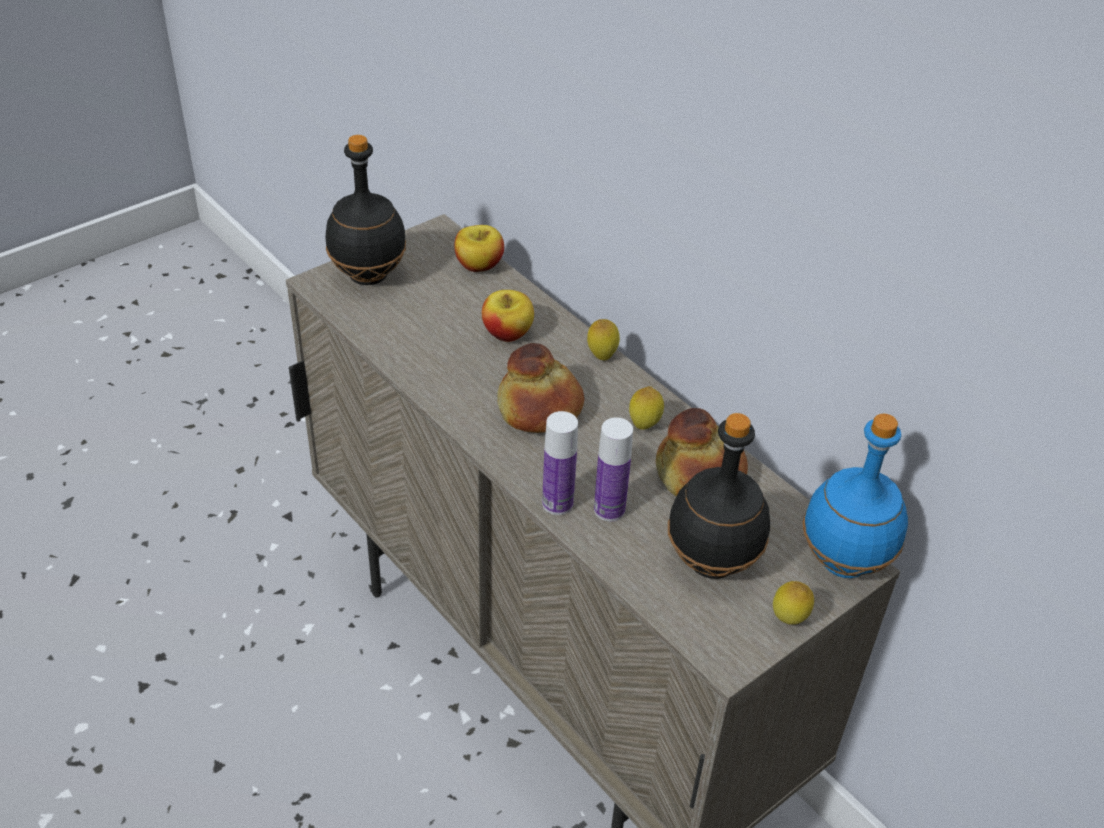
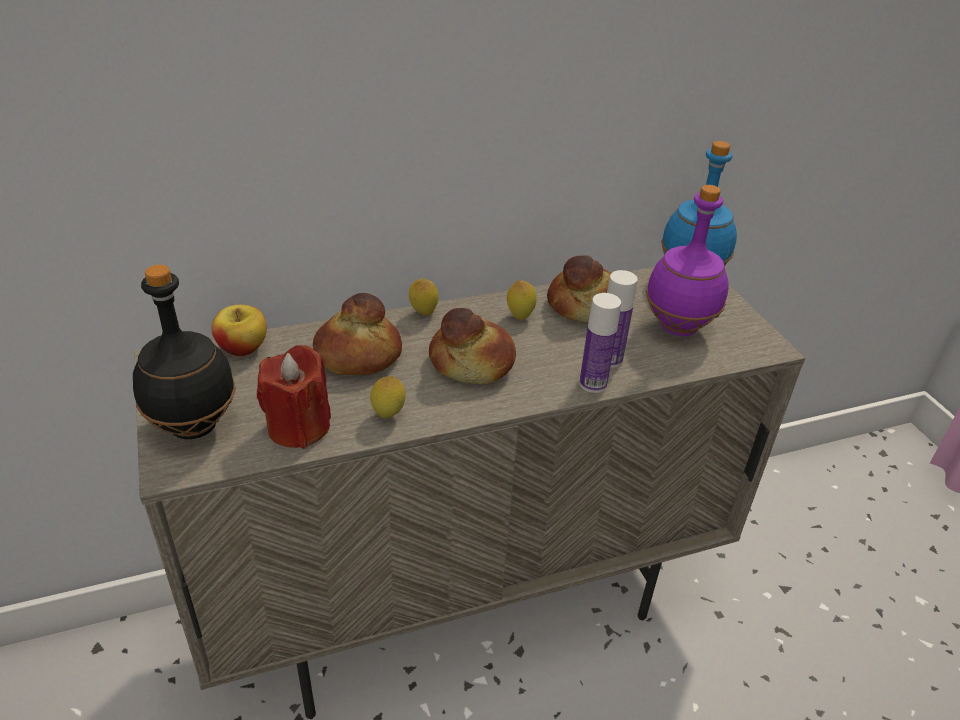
camera: 70 degrees left, 5 degrees down
apple [482,290,534,342] -> bread [313,293,402,375]
black bottle [668,413,770,579] -> purple bottle [646,185,729,336]
lemon [773,581,814,625] -> lemon moved to [370,376,405,418]
none -> red candle [257,345,331,449]

